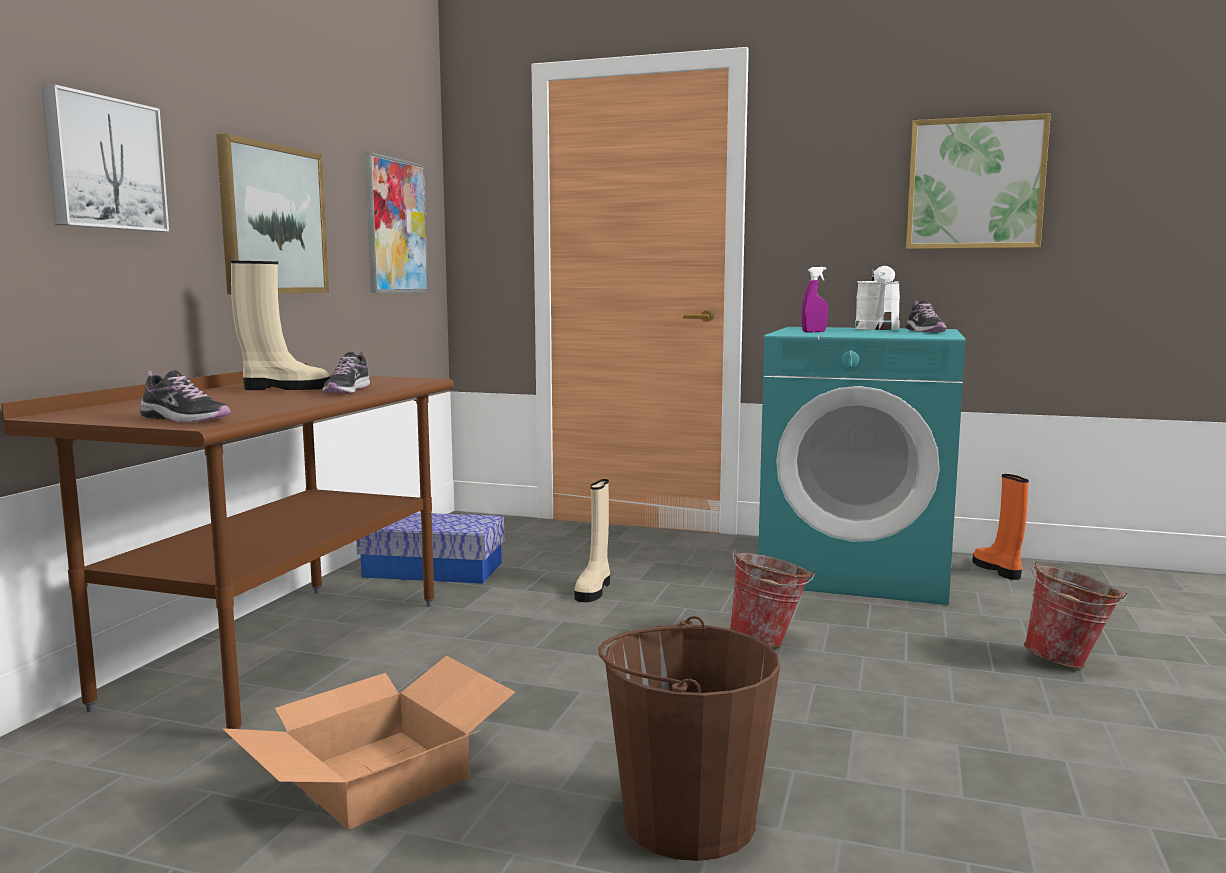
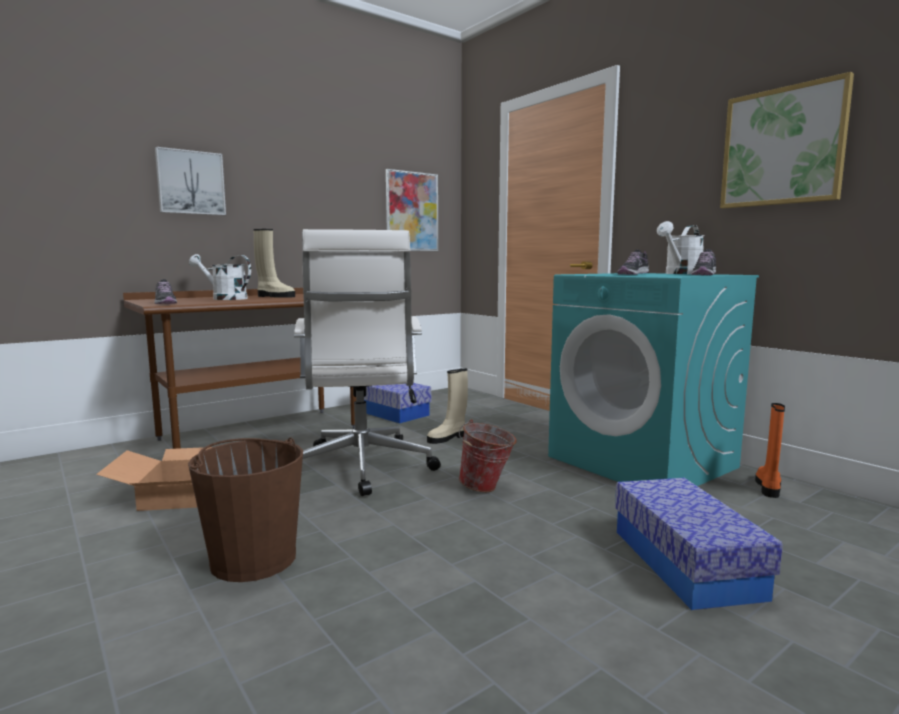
camera: 35 degrees right, 0 degrees up
picture [216,134,329,294] -> none
shoe [322,351,370,393] -> shoe moved to [617,250,649,275]
purple spray bottle [802,267,828,333] -> none
bucket [1024,560,1128,668] -> storage box [615,478,783,610]
none -> white watering can [189,254,251,300]
none -> white office chair [294,229,441,496]

